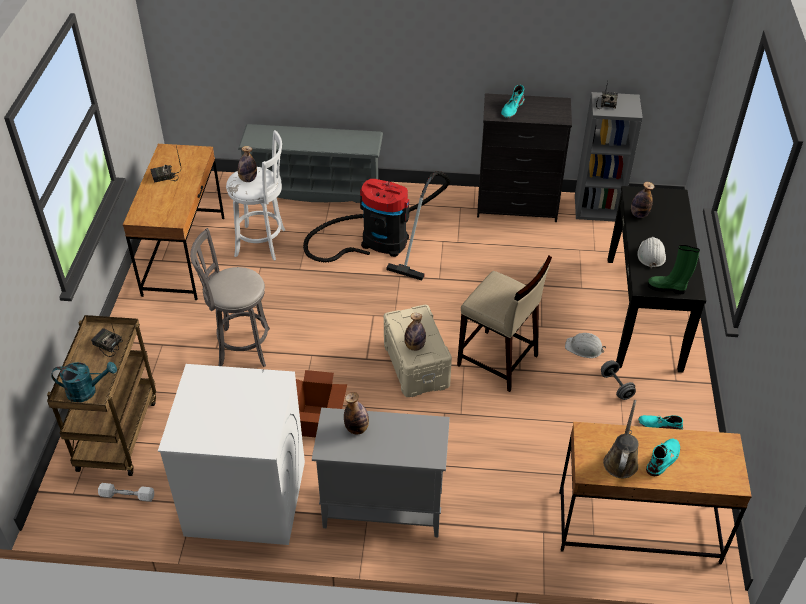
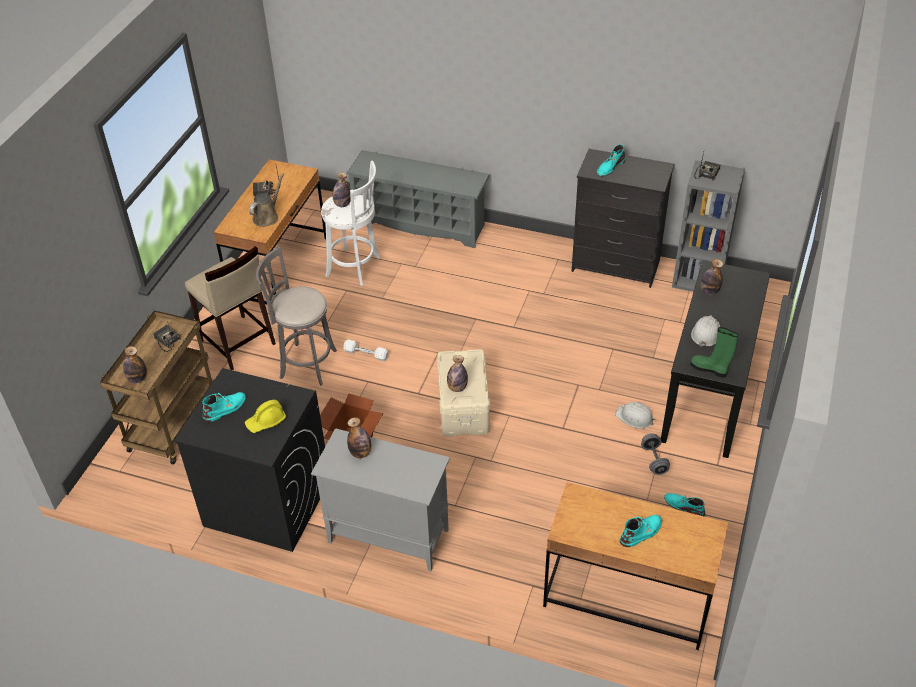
camera: 15 degrees right, 0 degrees up
turquoise watering can [51,362,117,402] -> bottle [123,346,147,383]
white dumbbell [98,483,154,502] -> white dumbbell moved to [343,340,388,361]
white washing machine [158,364,305,545] -> black washing machine [174,368,325,552]
vacuum cleaner [303,171,450,280] -> none
beige stool [457,255,552,392] -> beige stool moved to [185,246,276,370]
brown watering can [603,400,639,478] -> brown watering can moved to [249,173,284,227]
none -> turquoise boot [202,392,246,422]
none -> yellow hard hat [245,400,286,433]

